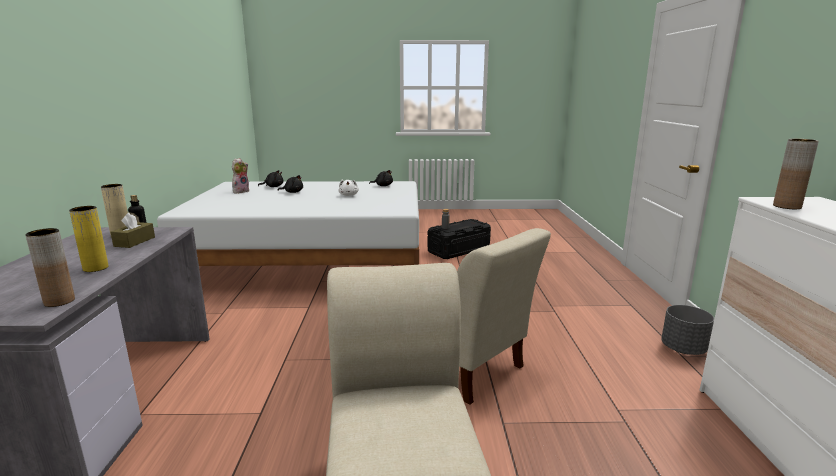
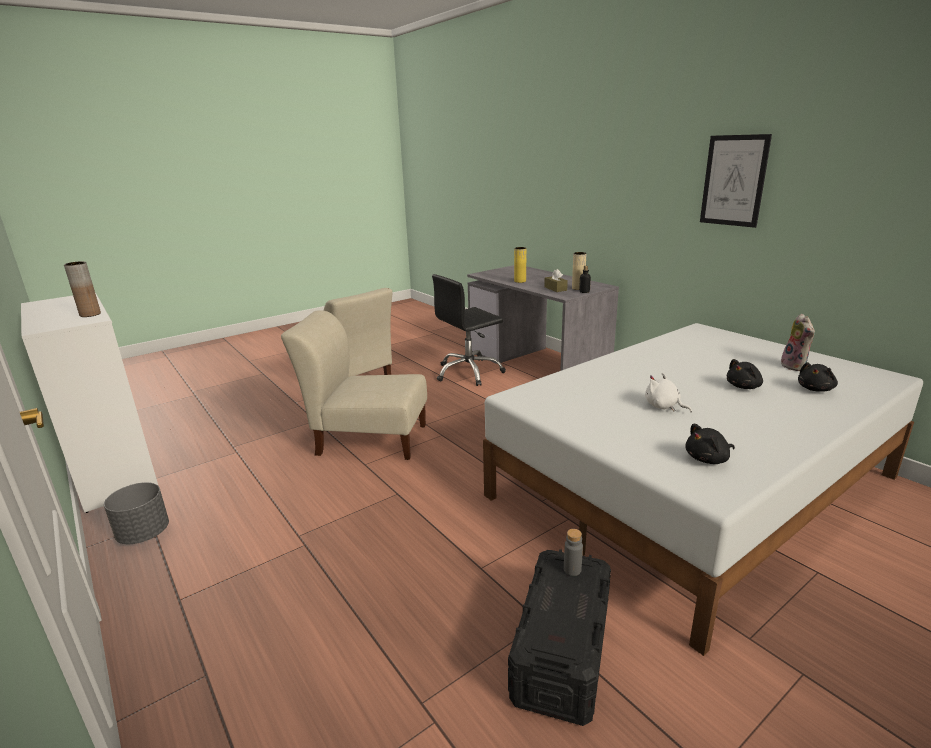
camera: 145 degrees right, 5 degrees up
brown vase [25,228,75,307] -> none
none -> black office chair [432,274,506,386]
none -> picture [700,134,772,228]

